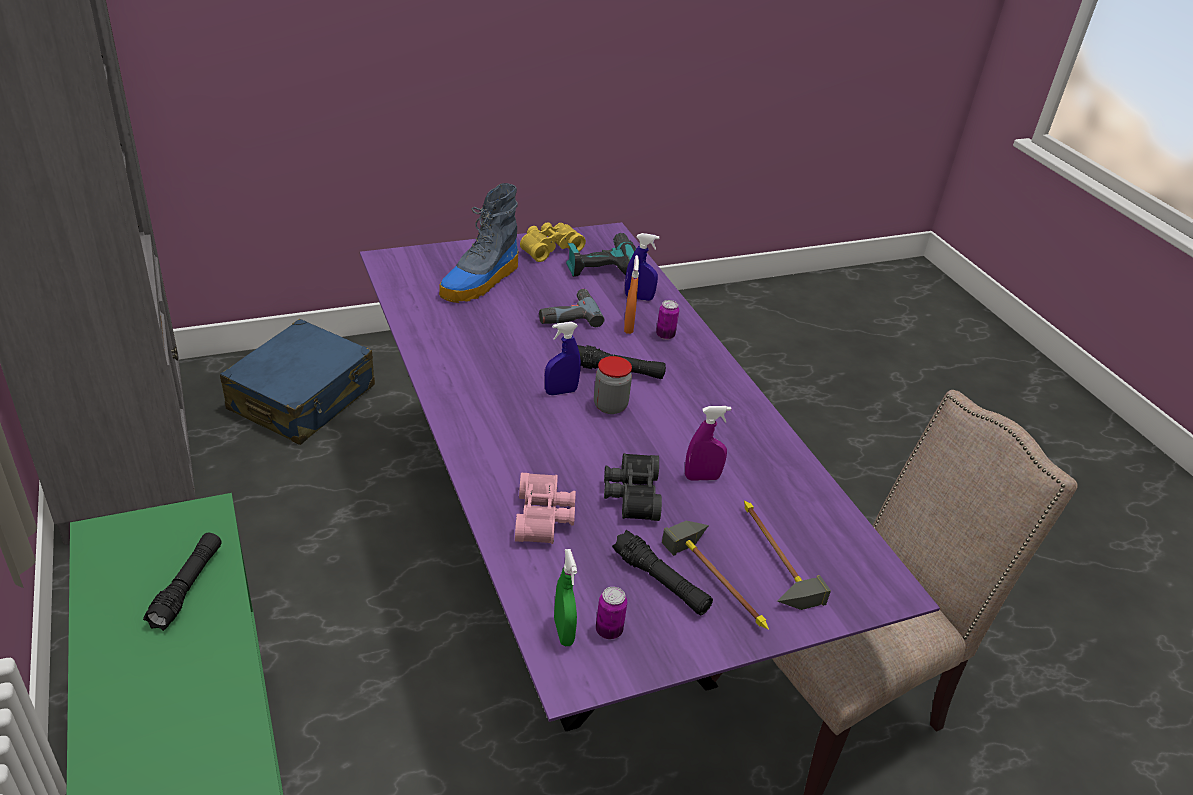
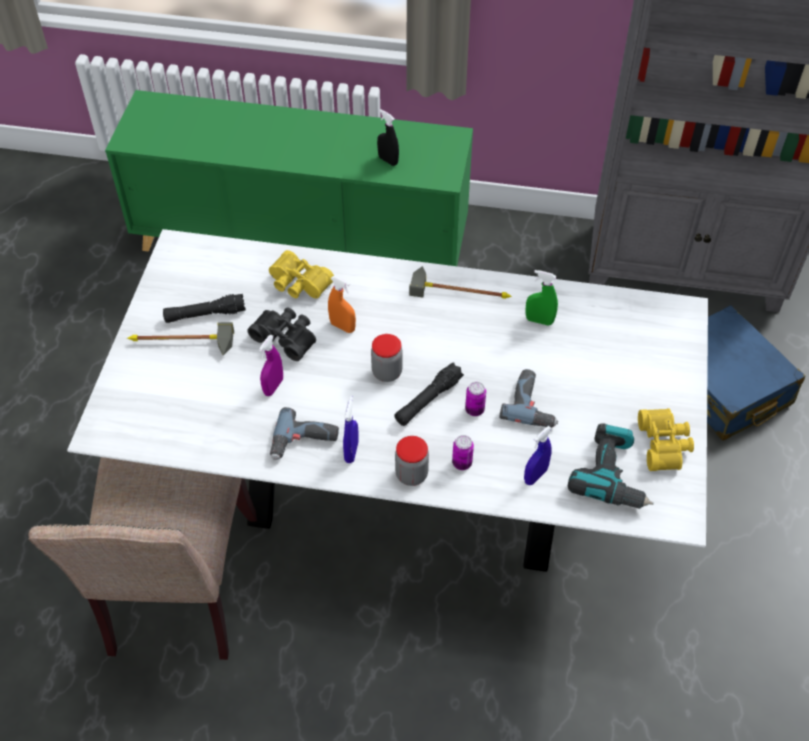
camera: 125 degrees right, 15 degrees up
black flashlight [143,533,222,631] -> black spray bottle [377,109,399,166]
purple dining table [360,222,940,731] -> white dining table [67,229,708,572]
boot [439,183,518,303] -> none
pink binoculars [515,473,576,544] -> yellow binoculars [269,250,334,298]
blue spray bottle [545,322,581,395] -> blue spray bottle moved to [343,396,359,463]
green spray bottle [554,549,577,646] -> green spray bottle moved to [525,270,558,326]
can [596,587,627,639] -> can moved to [465,382,486,416]
orange spray bottle [624,255,639,334] -> orange spray bottle moved to [328,276,356,333]
hammer [744,500,831,610] -> hammer moved to [409,266,513,299]
none -> power drill [270,407,339,460]
none -> jar [395,436,429,486]

